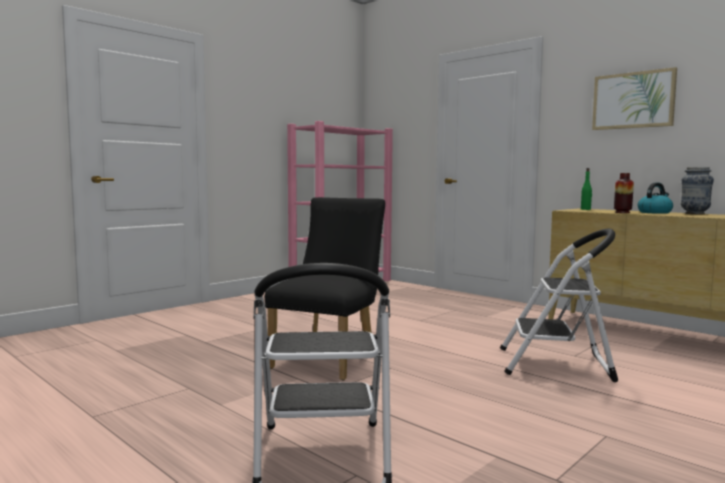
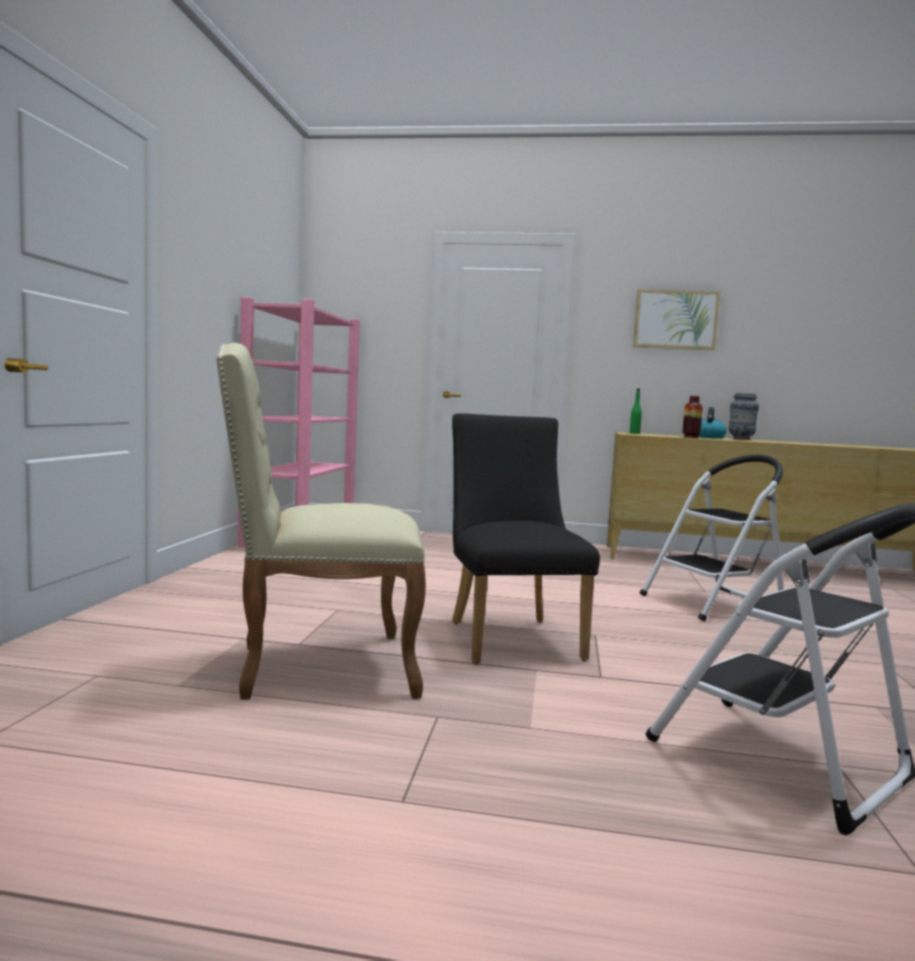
camera: 35 degrees left, 0 degrees up
none -> beige chair [216,343,426,700]

